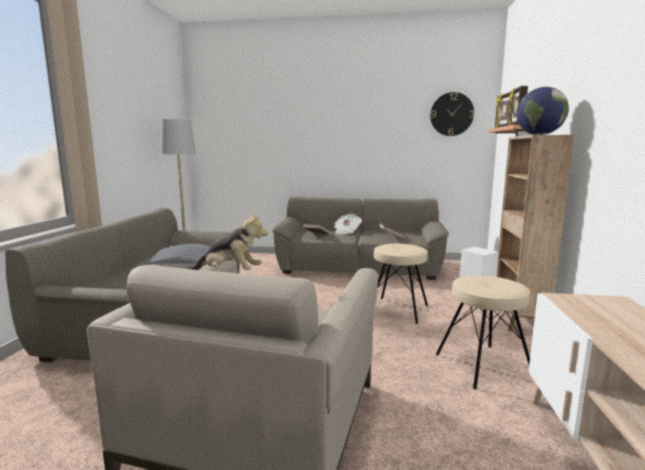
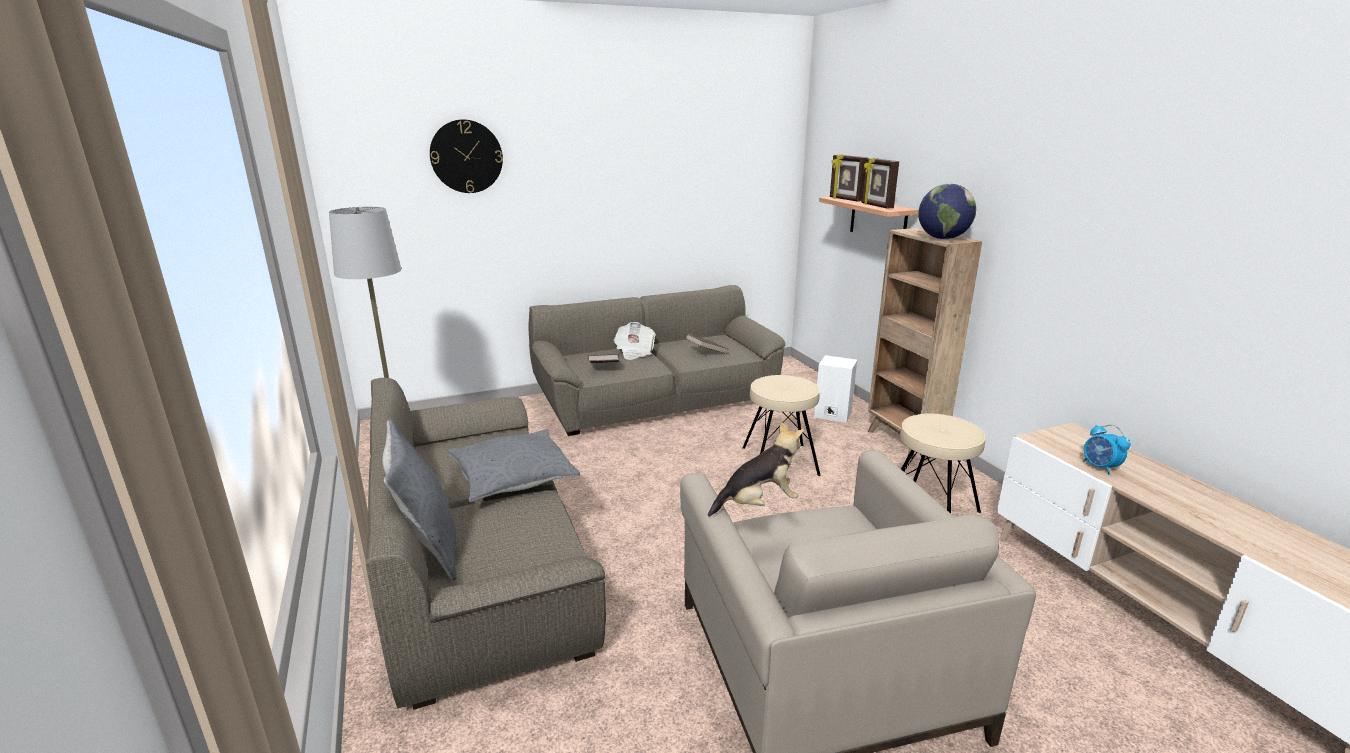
camera: 30 degrees left, 10 degrees up
wall clock [430,92,474,136] -> wall clock moved to [430,119,503,193]
none -> grey pillow [382,419,456,581]
none -> alarm clock [1082,425,1131,475]

